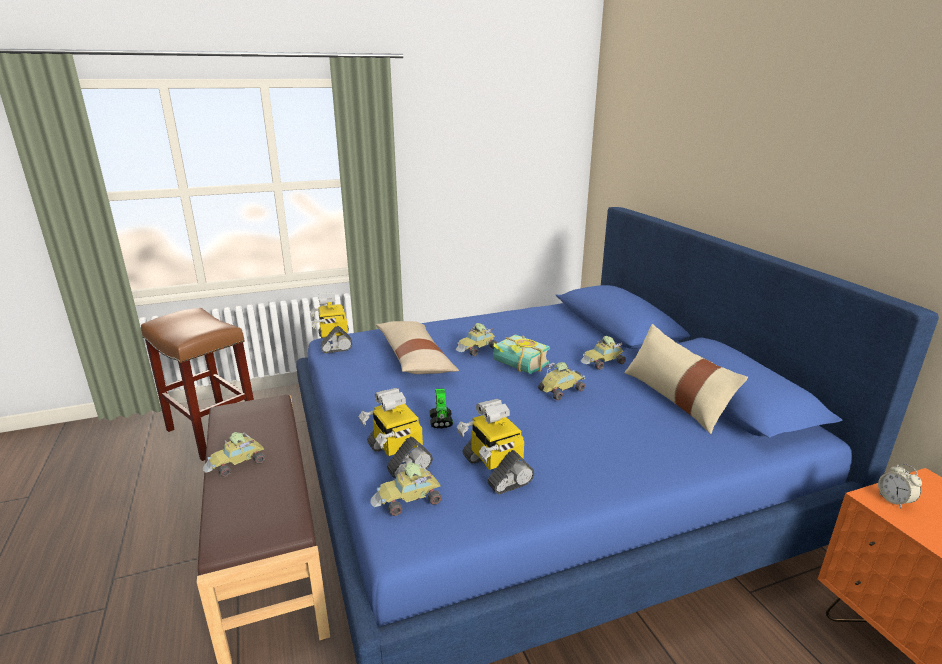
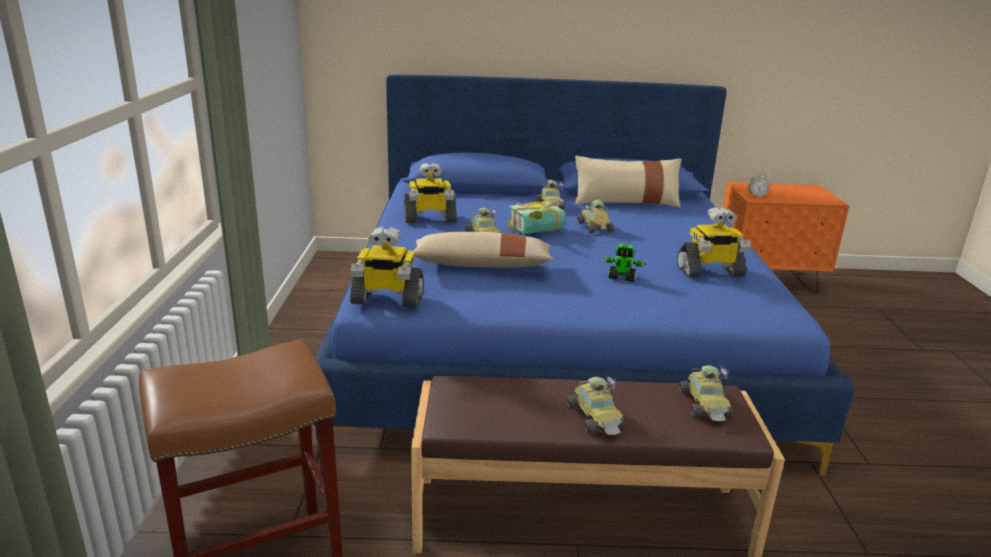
camera: 70 degrees left, 0 degrees up
toy robot [358,388,433,478] -> toy robot moved to [404,163,457,223]
toy car [370,462,442,516] -> toy car moved to [679,365,732,421]

